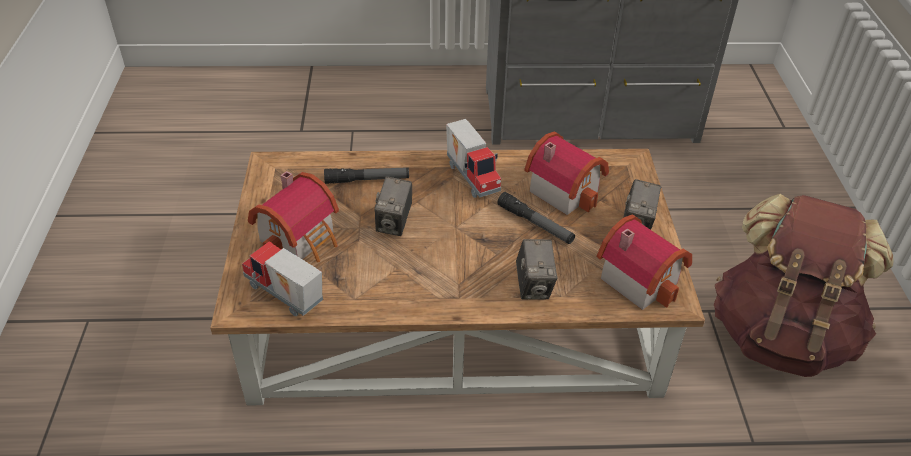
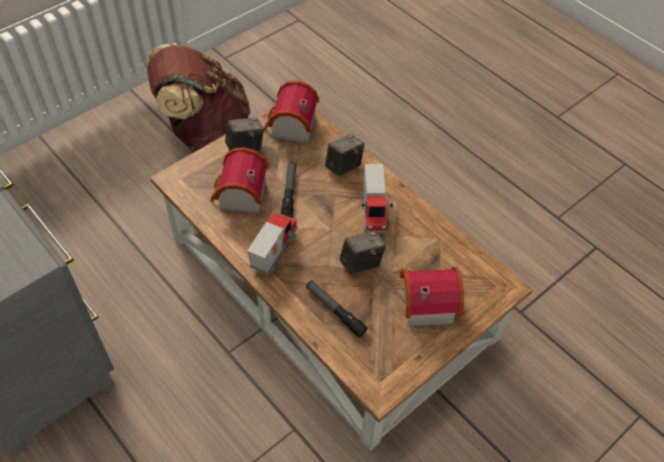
camera: 130 degrees left, 10 degrees up
toy truck [242,241,323,316] -> toy truck moved to [362,164,393,234]

